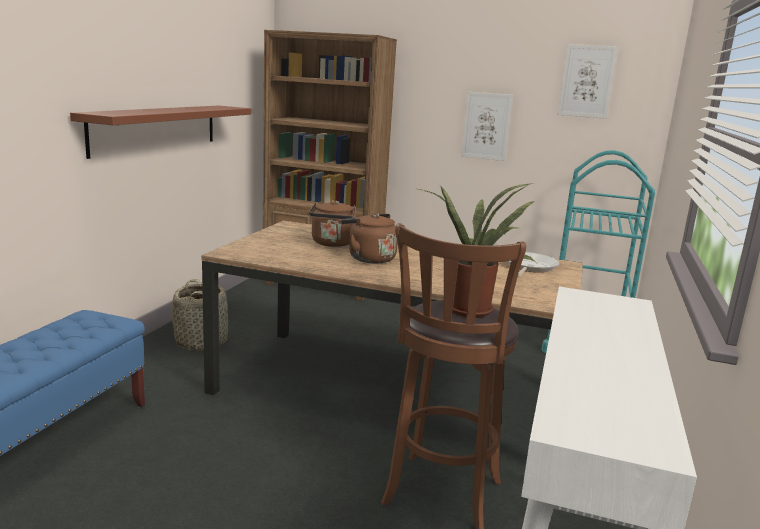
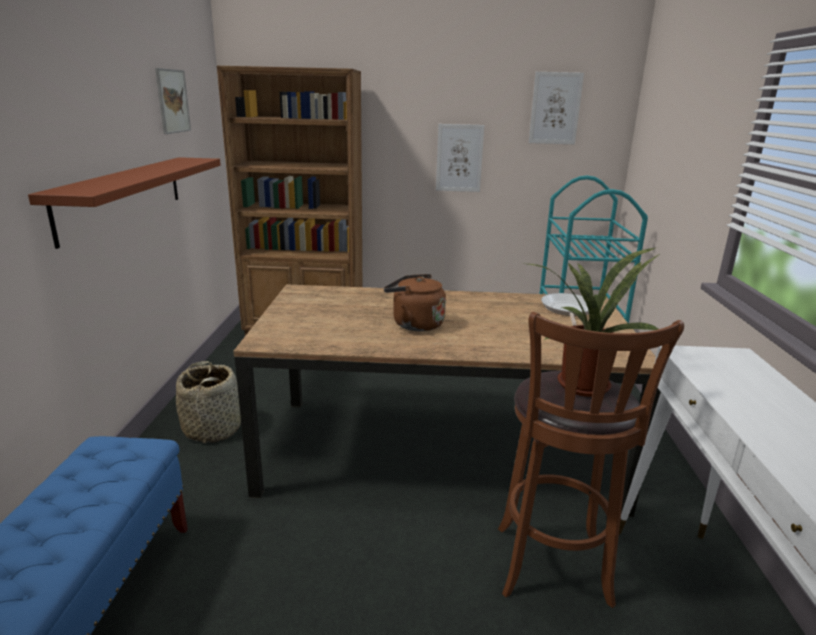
camera: 15 degrees left, 5 degrees up
brown kettle [309,200,357,247] -> none
none -> picture [155,68,191,134]

